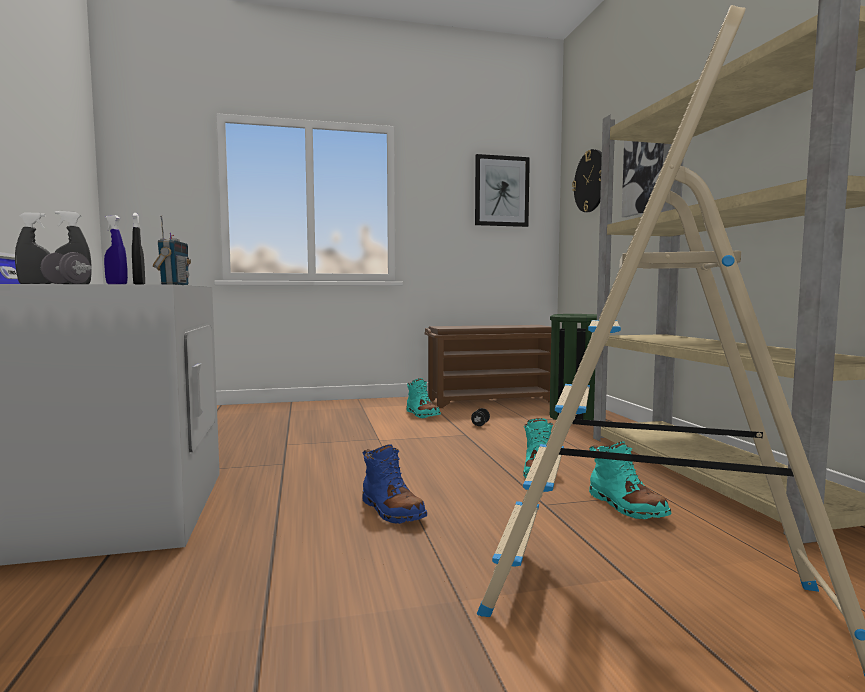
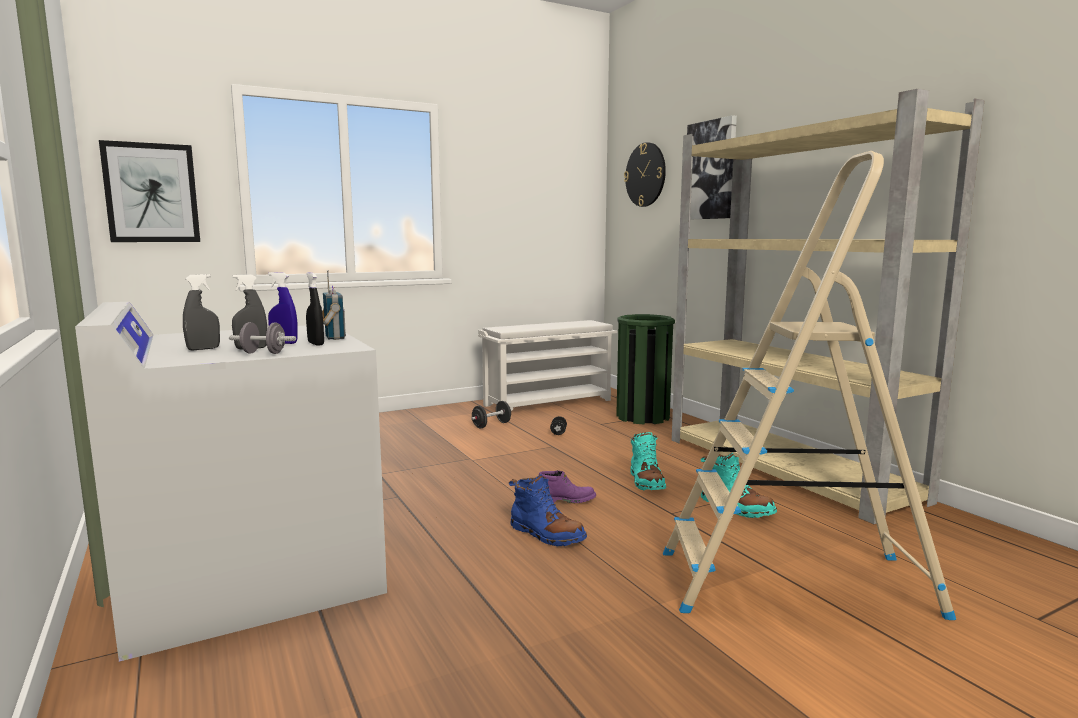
camera: 15 degrees left, 5 degrees up
turquoise boot [407,378,441,418] -> black dumbbell [471,401,511,429]
brown shoe rack [425,325,551,408] -> white shoe rack [478,320,617,411]
picture [475,154,530,227] -> picture moved to [99,140,200,242]
none -> purple boot [539,470,596,503]

